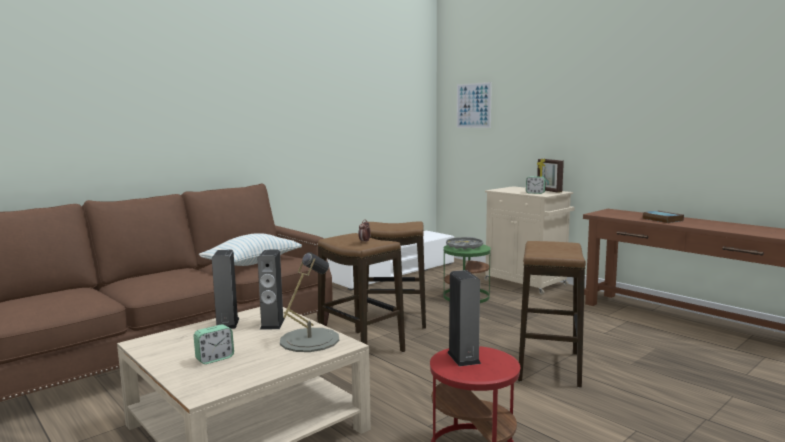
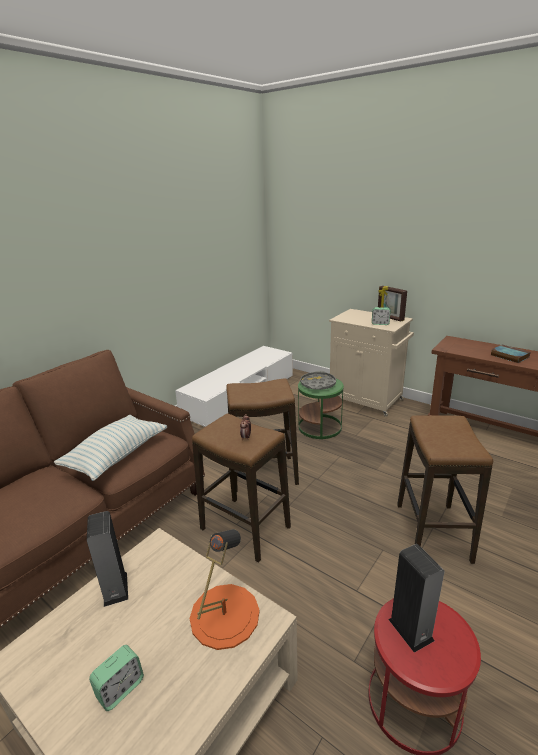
camera: 10 degrees left, 15 degrees up
speaker [258,250,285,330] -> none
grey table lamp [280,252,339,352] -> orange table lamp [190,529,260,650]
picture [457,82,492,128] -> none

